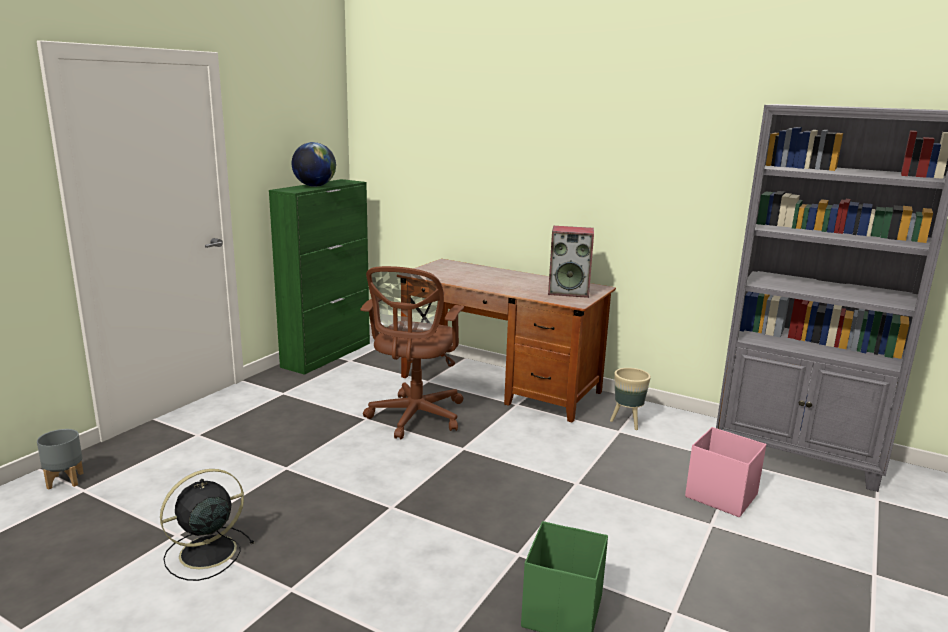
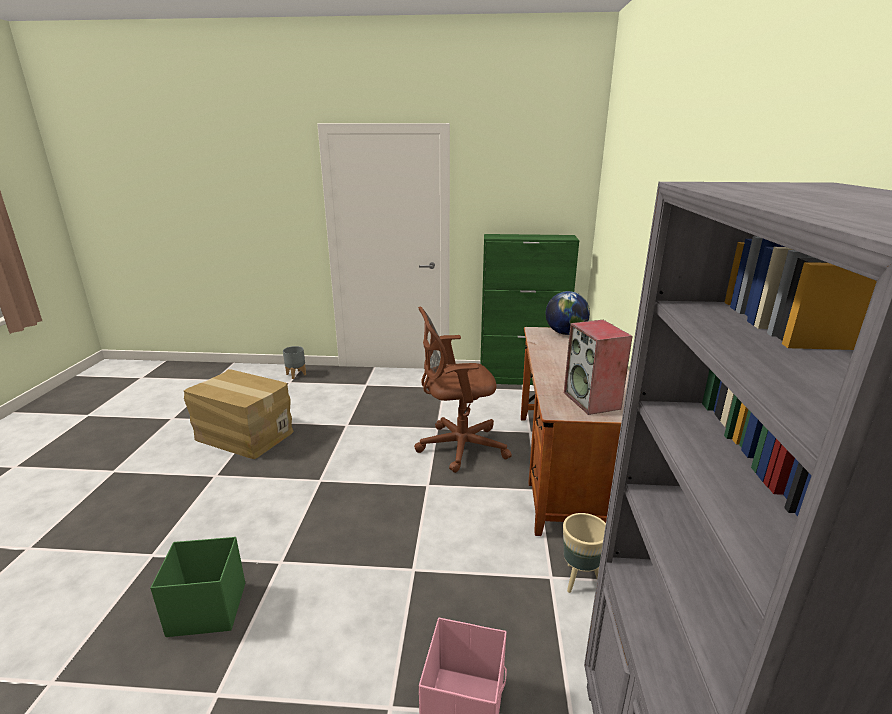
camera: 65 degrees right, 5 degrees up
black fan [160,469,254,581] -> cardboard box [184,369,294,459]
globe [292,142,336,187] -> globe moved to [546,291,590,335]

